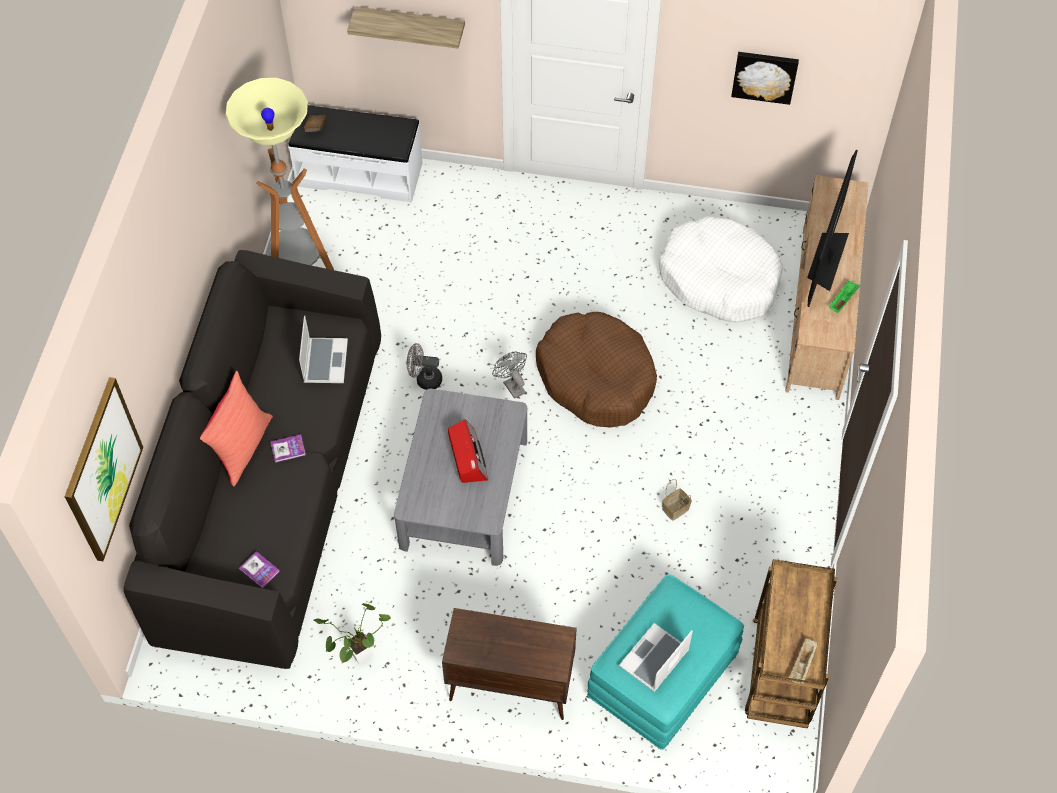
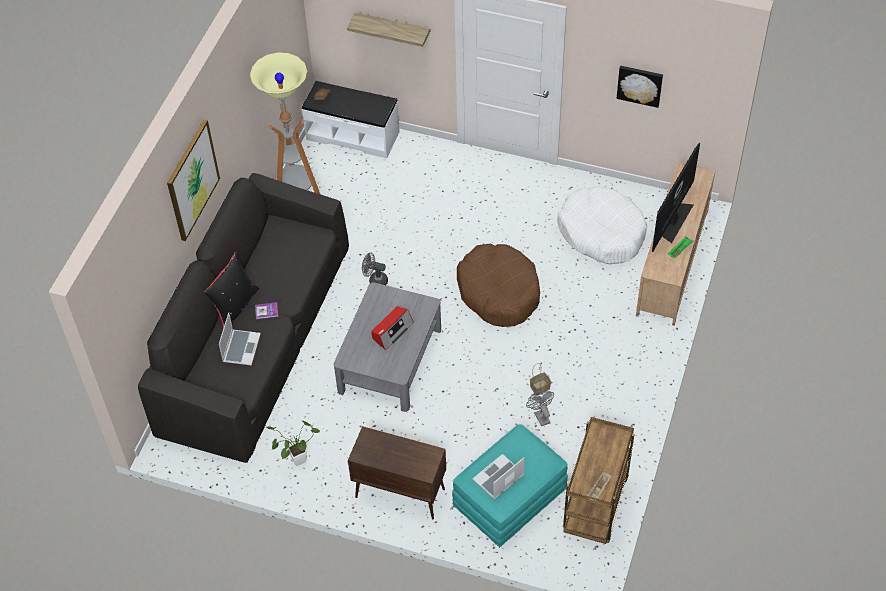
camera: 10 degrees right, 5 degrees down
picture [65,377,143,561] -> picture moved to [167,119,220,241]
red pillow [200,371,273,486] -> black pillow [204,251,260,328]
book [239,551,280,588] -> none
laptop [299,316,348,383] -> laptop moved to [219,313,261,366]
radio [448,419,488,483] -> radio turned 45 degrees clockwise [371,306,414,350]
grey fan [492,351,527,399] -> grey fan moved to [526,390,554,426]

